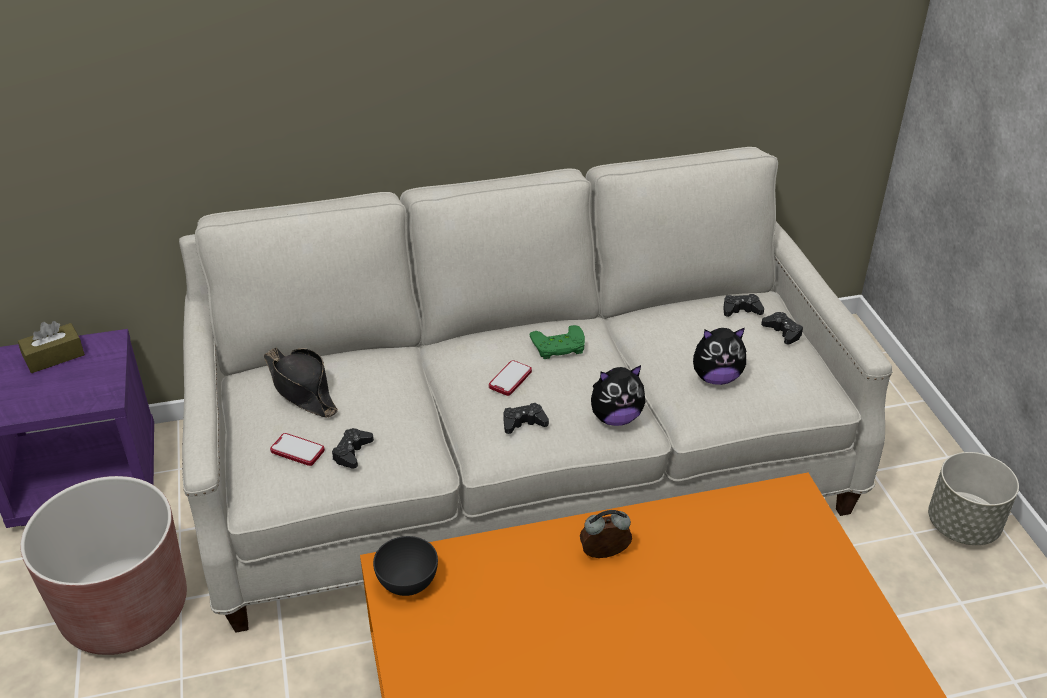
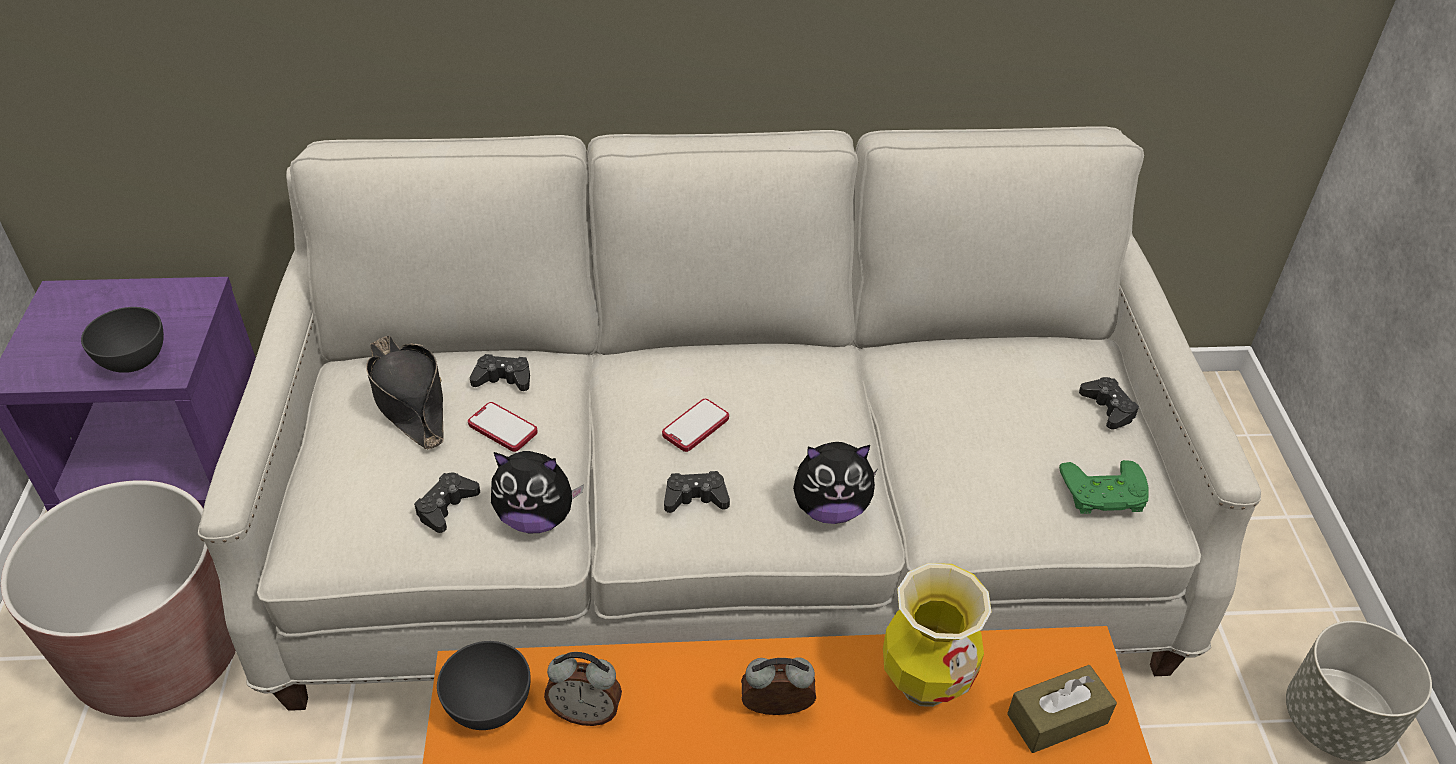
camera: 10 degrees right, 5 degrees up
brown tissue box [18,321,85,373] -> brown tissue box moved to [1007,665,1117,753]
phone [270,433,325,466] -> phone moved to [468,402,538,452]
green game controller [530,325,585,359] -> green game controller moved to [1059,460,1149,514]
plush toy [693,328,747,385] -> plush toy moved to [491,451,584,533]
black game controller [723,294,764,317] -> black game controller moved to [470,354,530,391]
none -> grey bowl [81,307,164,373]
none -> alarm clock [544,652,622,726]
none -> vase [883,563,991,707]

